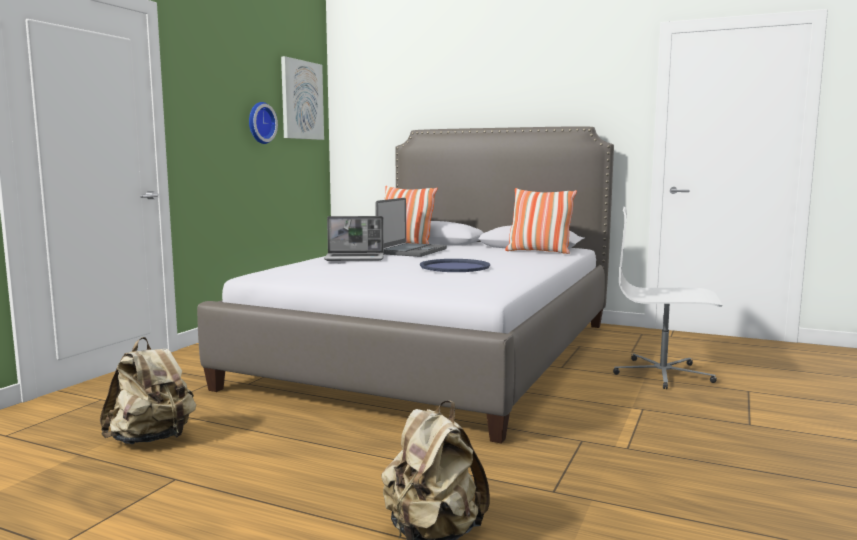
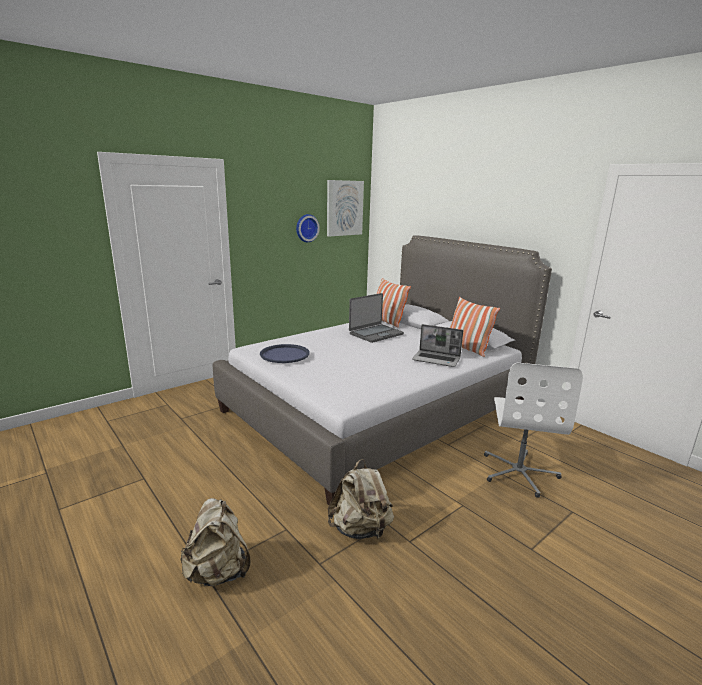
camera: 25 degrees right, 10 degrees up
beige backpack [100,337,196,444] -> beige backpack moved to [328,459,394,539]
laptop [324,216,384,261] -> laptop moved to [412,324,463,367]
blue tray [420,259,490,272] -> blue tray moved to [260,344,310,363]
white office chair [613,207,723,389] -> white office chair turned 120 degrees counterclockwise [484,362,583,498]

